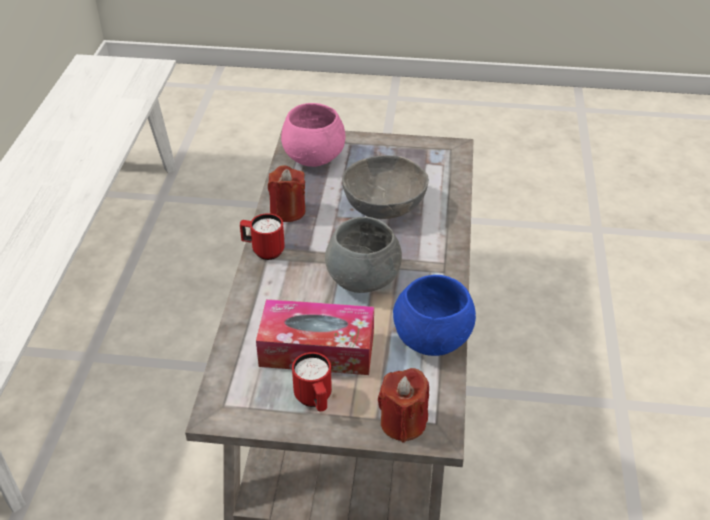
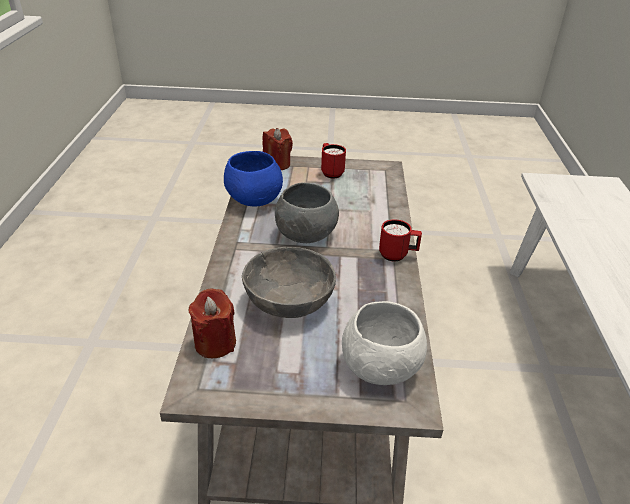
camera: 175 degrees right, 5 degrees down
tissue box [256,299,374,375] -> none
red candle [268,165,305,222] -> red candle moved to [189,288,236,358]
pink bowl [281,103,345,167] -> white bowl [342,301,427,385]

